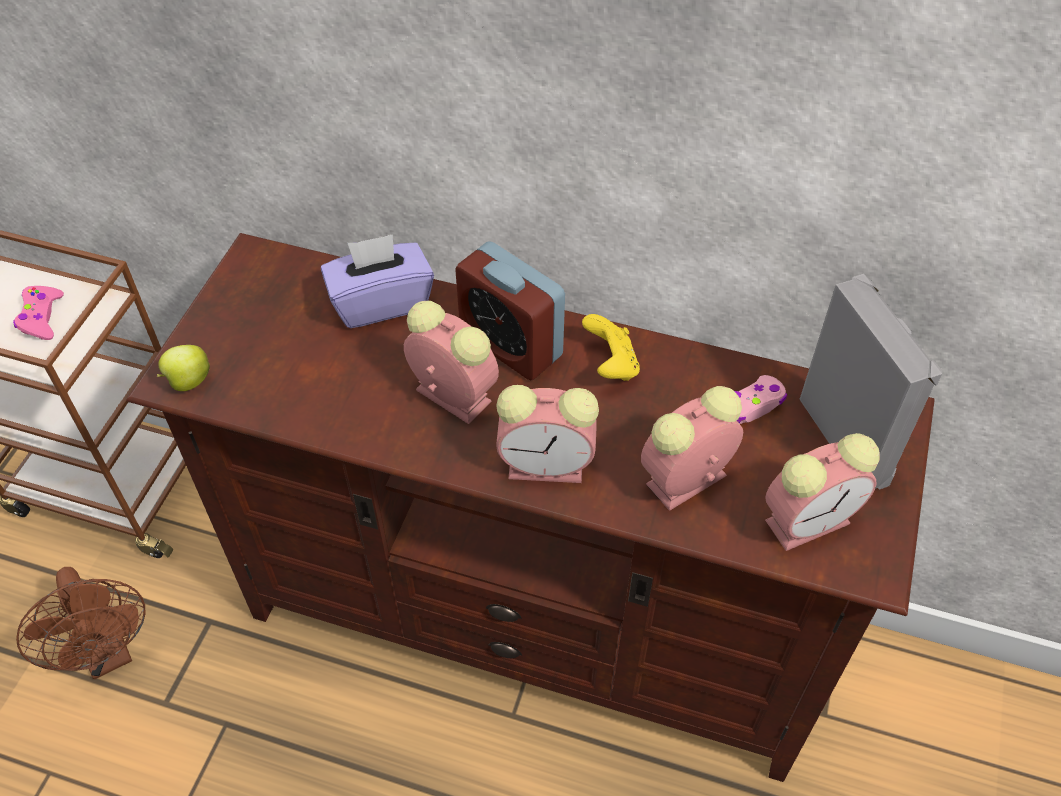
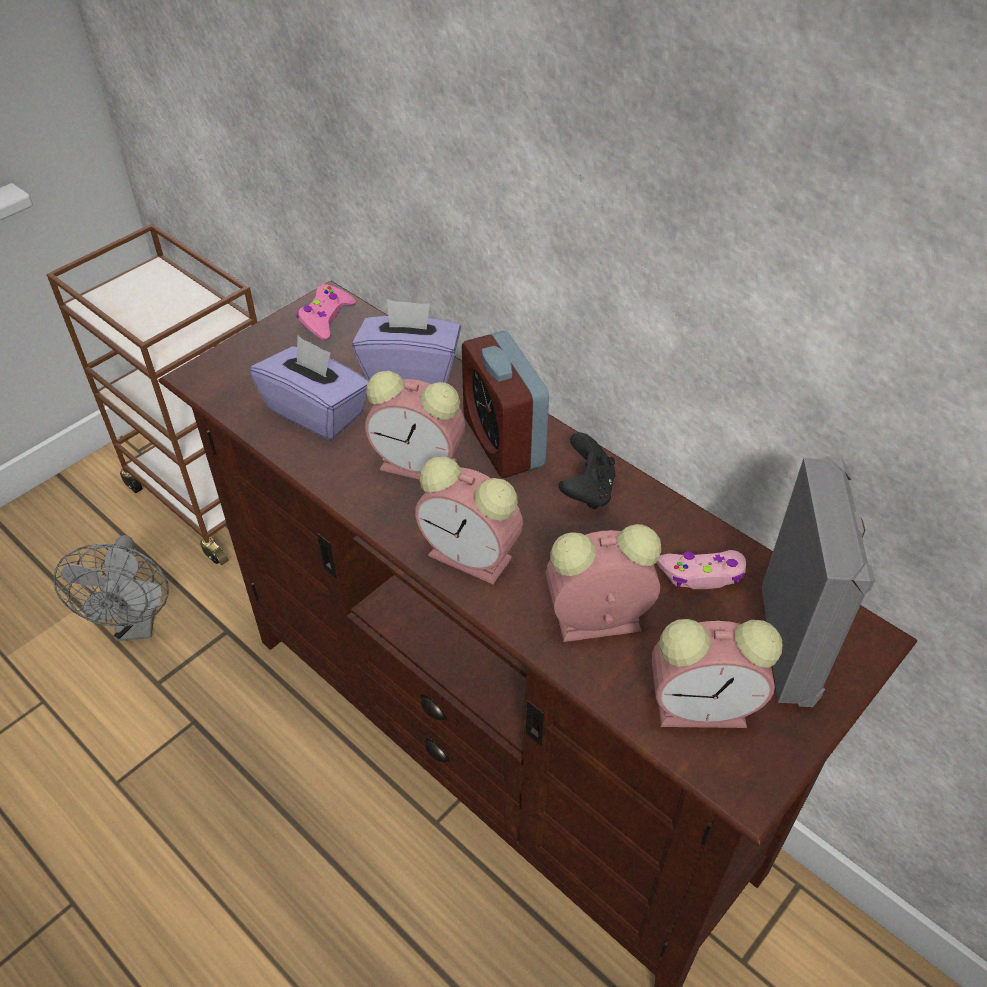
camera: 25 degrees right, 5 degrees down
pink game controller [13,286,64,340] -> pink game controller moved to [297,284,356,340]
brown fan [16,567,146,679] -> grey fan [54,535,169,641]
apple [157,345,210,391] -> none
alarm clock [404,301,499,424] -> alarm clock turned 135 degrees clockwise [365,371,465,480]
yellow game controller [582,314,640,381] -> black game controller [559,432,615,510]
none -> purple tissue box [250,335,368,440]

